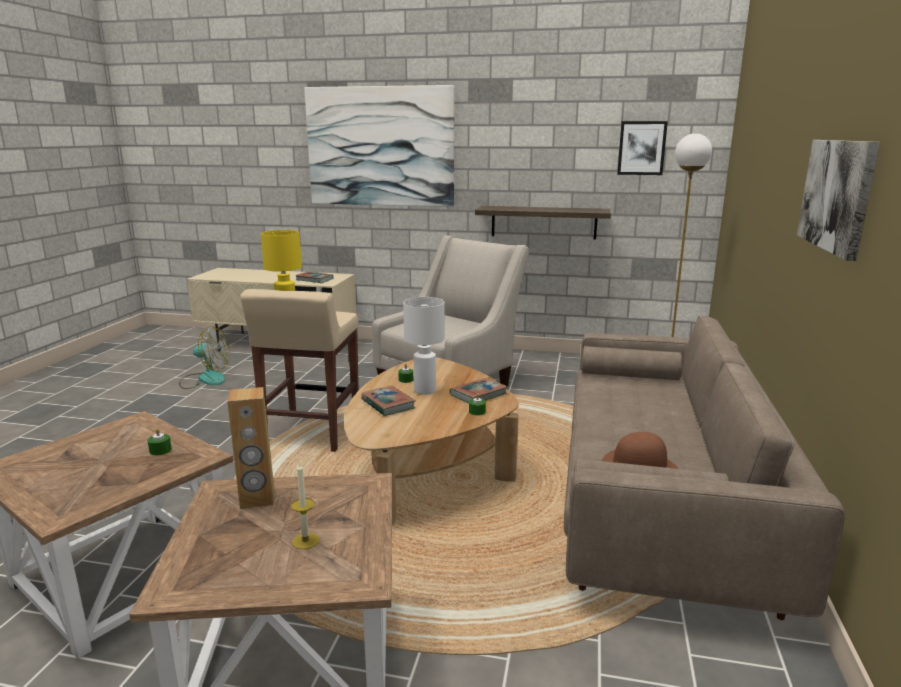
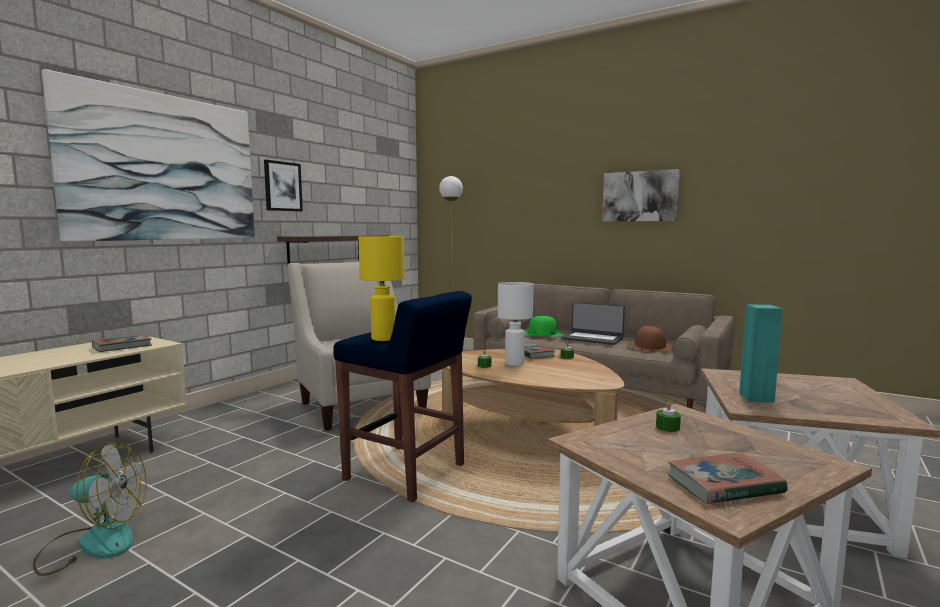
camera: 70 degrees left, 10 degrees down
fan [179,326,230,389] -> fan turned 60 degrees clockwise [33,442,147,576]
brown speaker [227,387,275,509] -> turquoise speaker [739,304,783,403]
beige stool [240,289,359,452] -> blue stool [333,291,472,502]
candle [291,462,320,549] -> none
book [361,386,415,416] -> book moved to [668,453,788,504]
picture [617,121,668,175] -> picture moved to [264,160,303,212]
none -> green hat [525,316,563,337]
none -> laptop [561,302,625,345]

